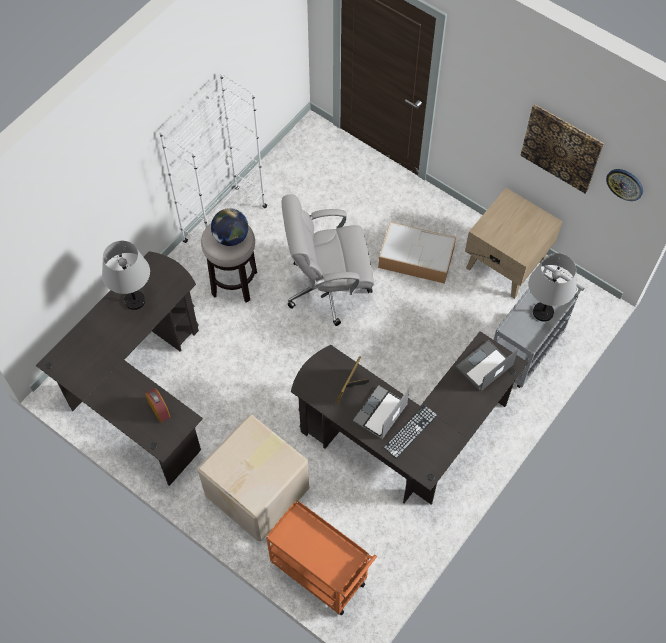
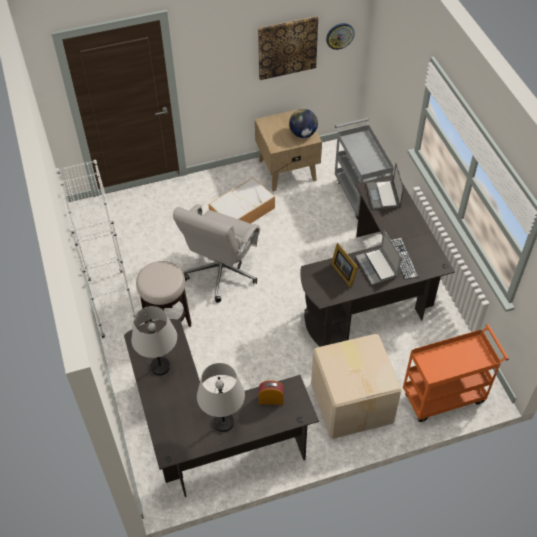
camera: 55 degrees left, 10 degrees down
globe [211,208,249,246] -> globe moved to [289,109,318,138]
grey table lamp [529,253,577,322] -> grey table lamp moved to [197,363,245,432]

